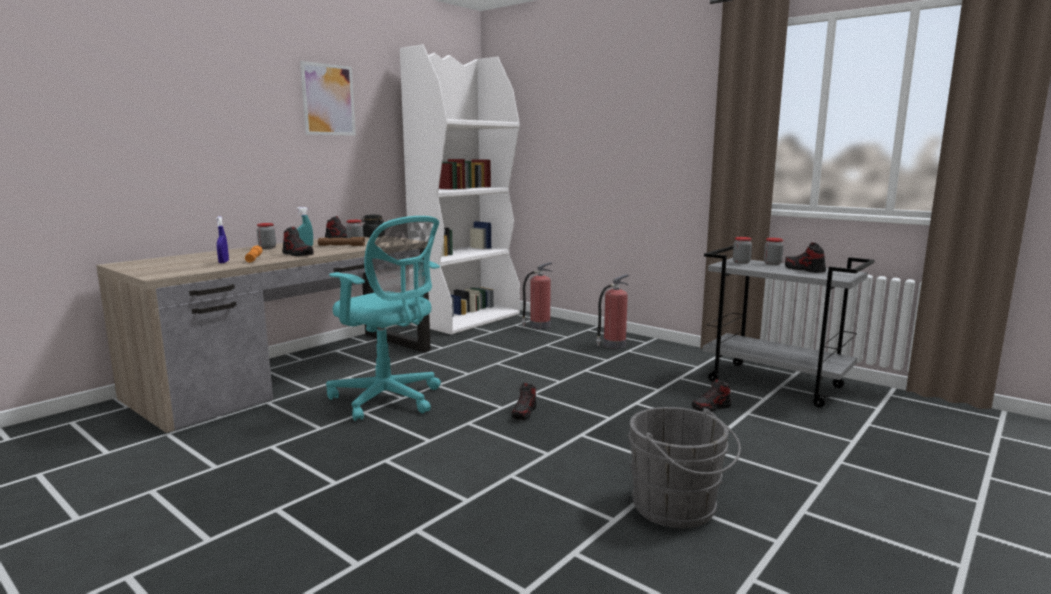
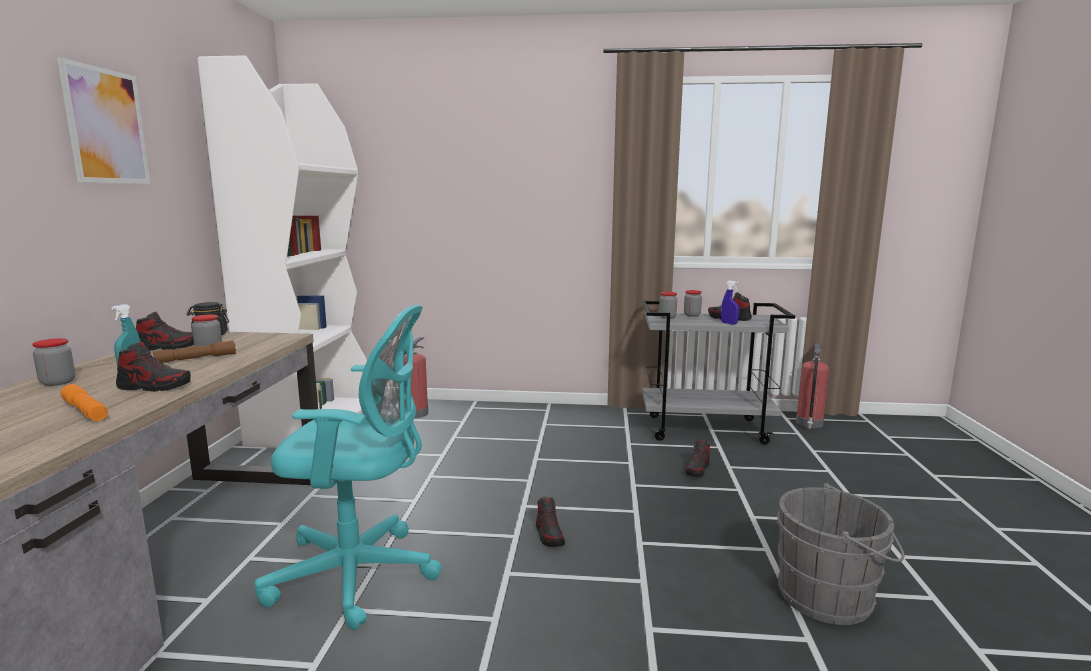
camera: 35 degrees left, 0 degrees up
blue spray bottle [216,216,229,263] -> blue spray bottle moved to [721,280,739,324]
fire extinguisher [596,274,629,349] -> fire extinguisher moved to [796,343,829,429]

